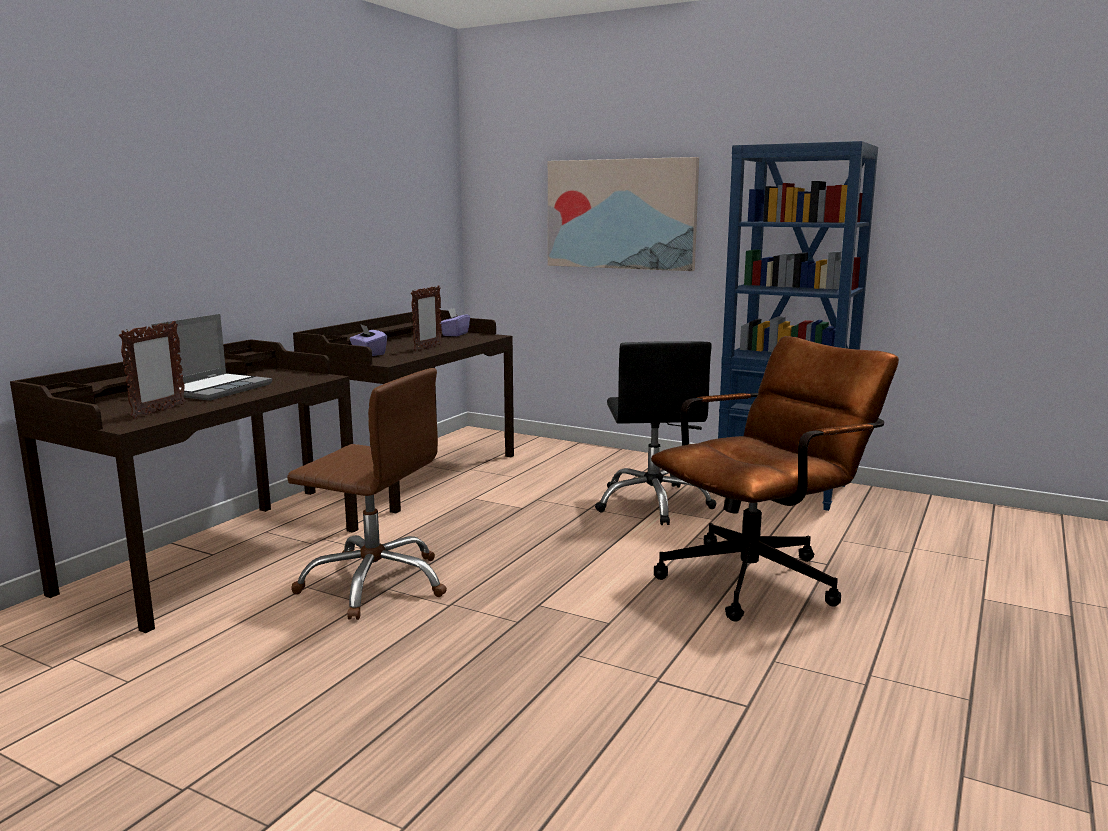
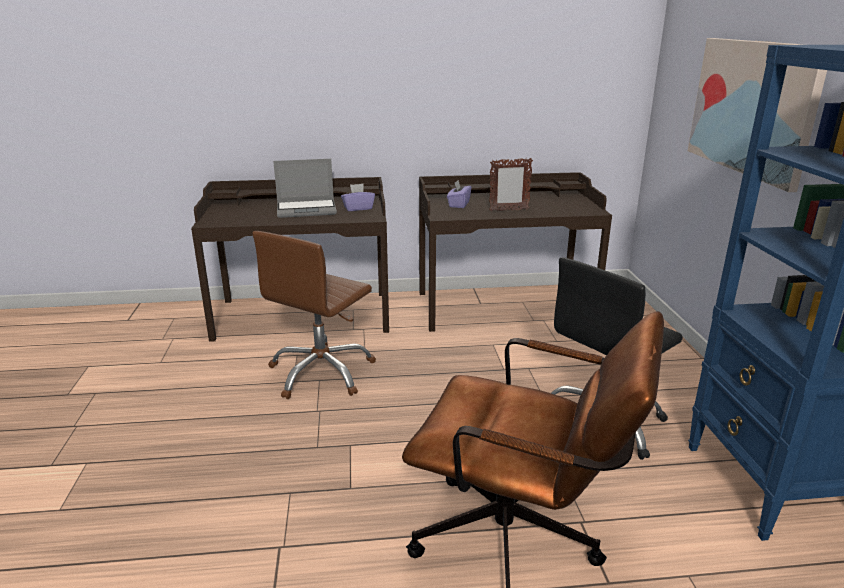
camera: 55 degrees right, 10 degrees up
picture frame [119,321,186,419] -> none
brown office chair [287,368,447,620] -> brown office chair turned 45 degrees clockwise [253,231,376,399]
purple tissue box [440,308,470,336] -> purple tissue box moved to [341,184,375,211]

